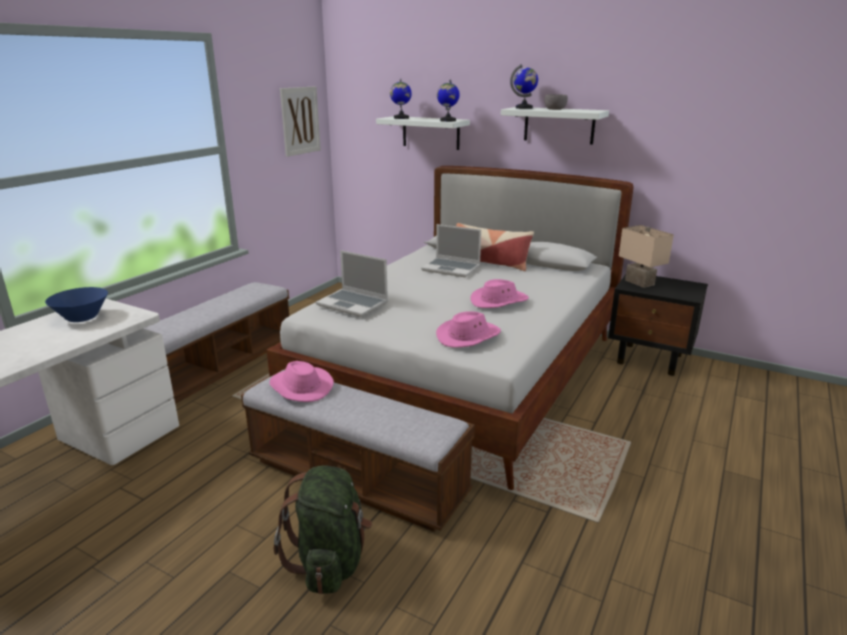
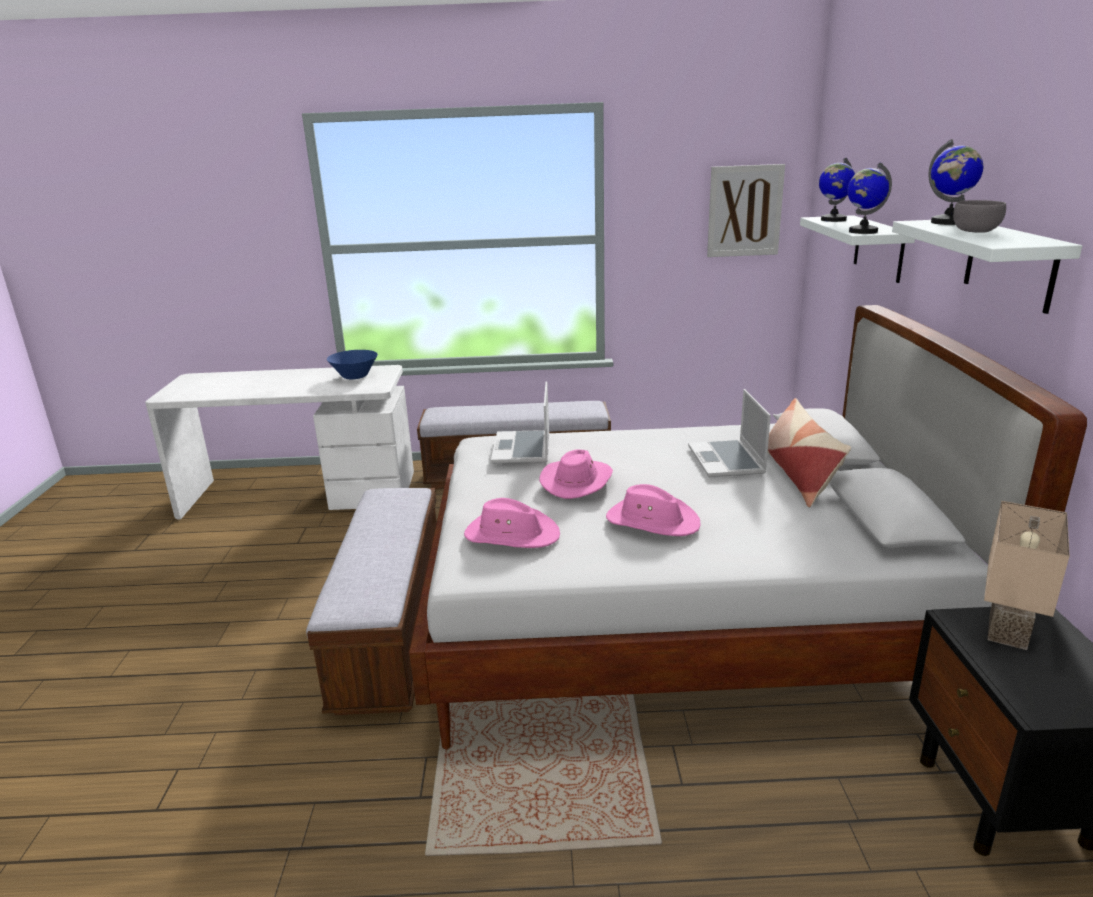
camera: 60 degrees right, 0 degrees up
pink hat [270,361,334,402] -> pink hat moved to [539,449,613,499]
green backpack [274,465,372,594] -> none

